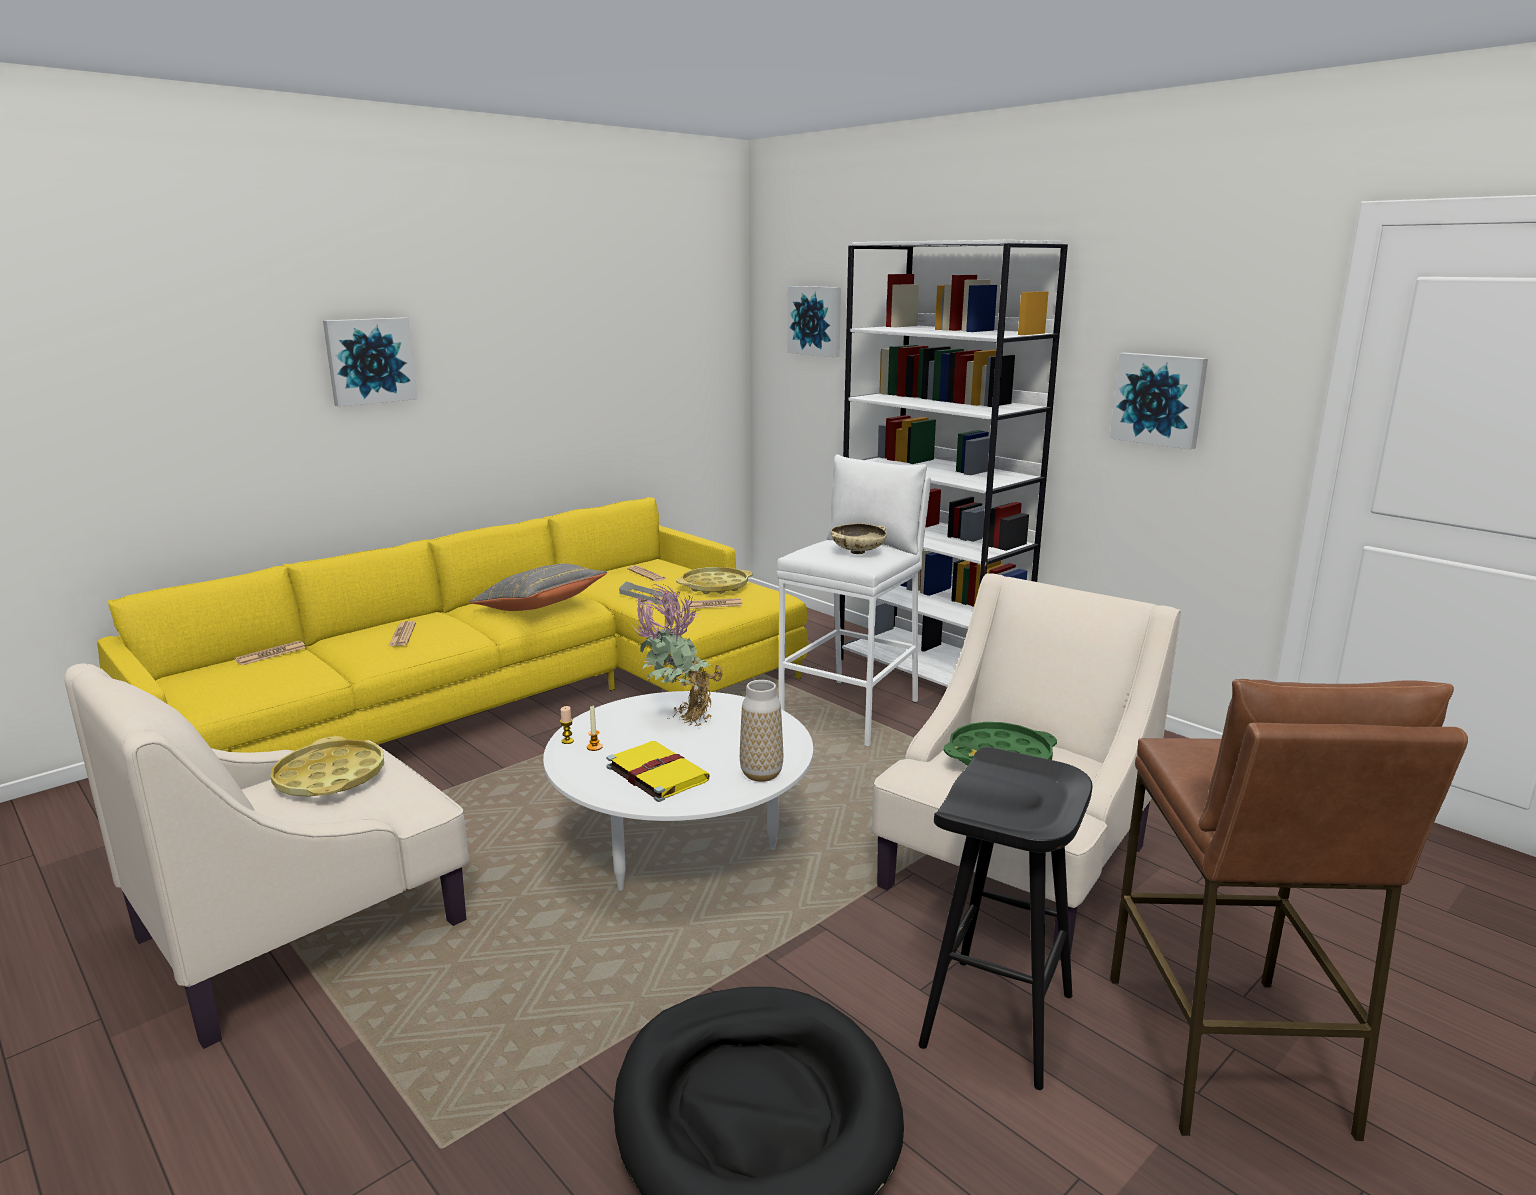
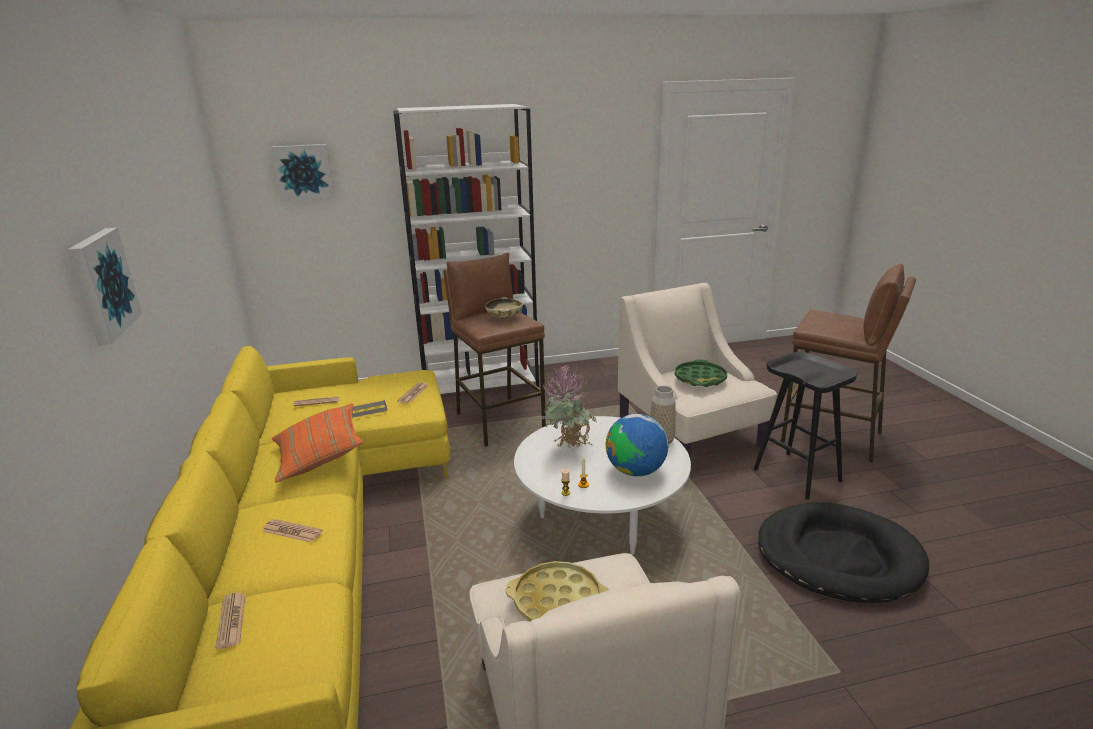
camera: 60 degrees left, 5 degrees up
grey pillow [469,564,607,611] -> orange pillow [272,403,363,483]
yellow book [606,741,710,802] -> globe [606,414,668,477]
yellow tray [676,567,753,594] -> none
white stool [777,454,931,746] -> brown stool [443,252,546,447]
picture [1110,353,1208,450] -> none

